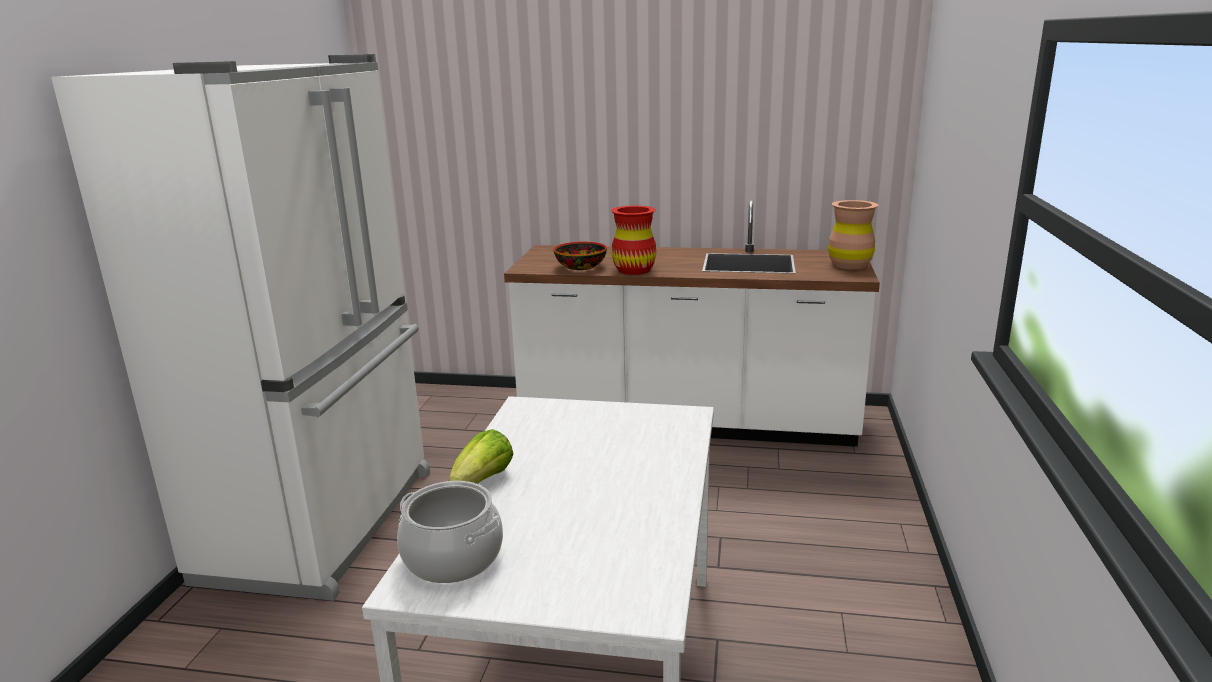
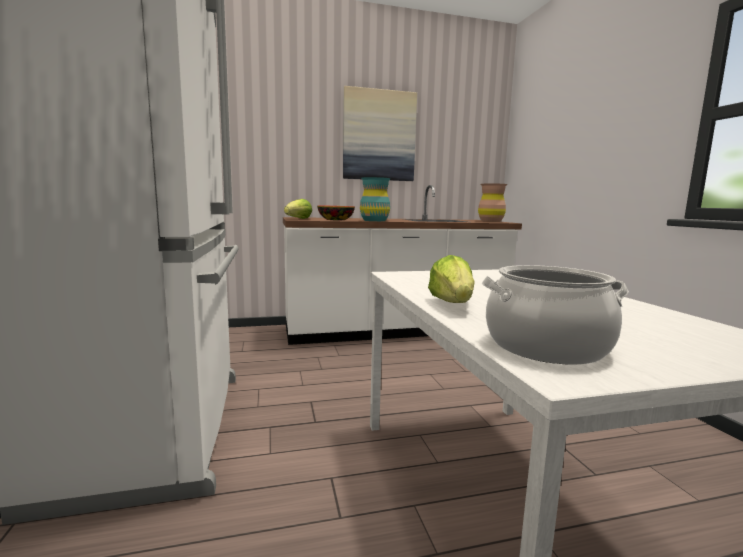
camera: 25 degrees left, 10 degrees down
red vase [611,206,656,275] -> turquoise vase [360,177,391,221]
none -> lettuce [284,199,312,219]
none -> picture [343,86,417,181]

